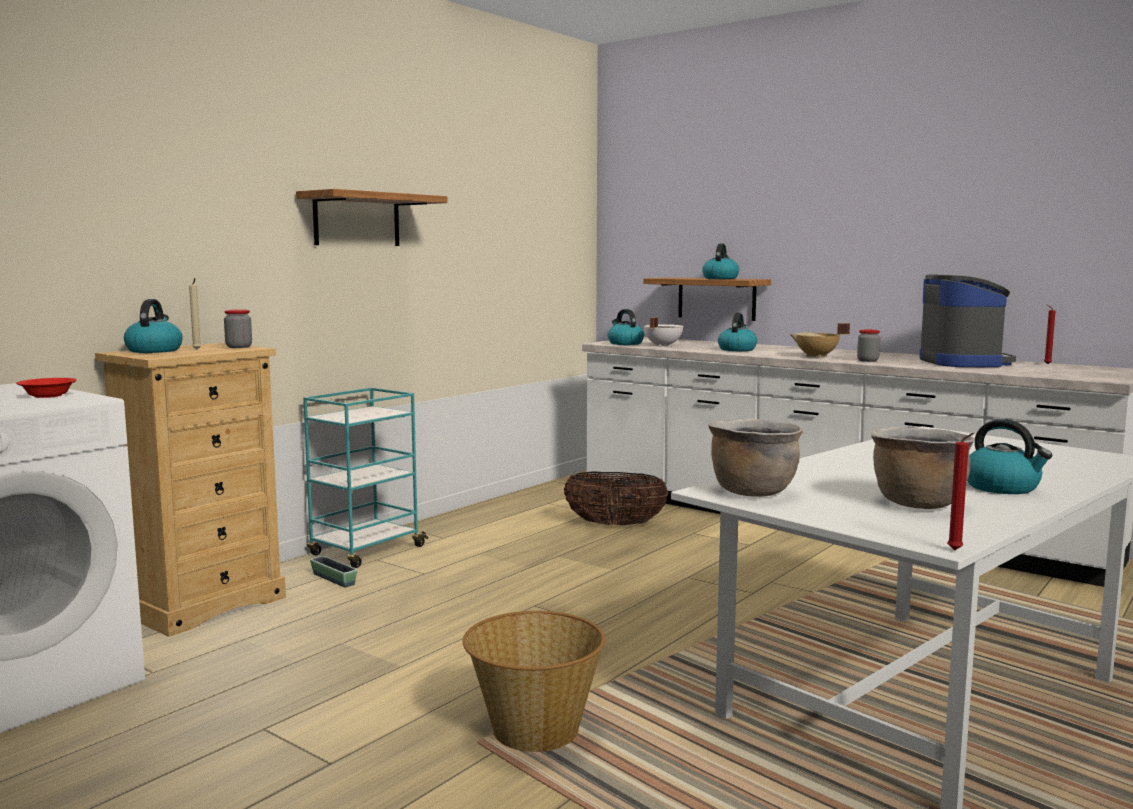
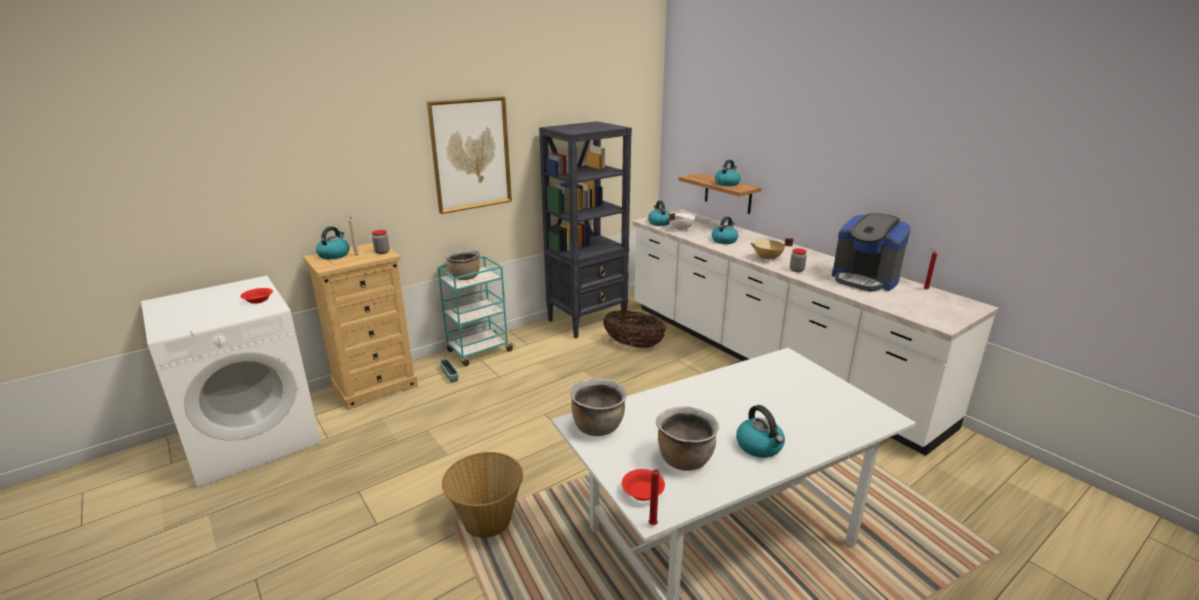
camera: 15 degrees right, 15 degrees up
shelf [296,189,448,246] -> picture [427,97,512,214]
coffee machine [919,275,1016,367] -> coffee machine turned 120 degrees clockwise [832,213,911,292]
none -> brown cooking pot [445,249,480,280]
none -> black bookcase [539,121,632,338]
none -> red bowl [622,469,665,501]

